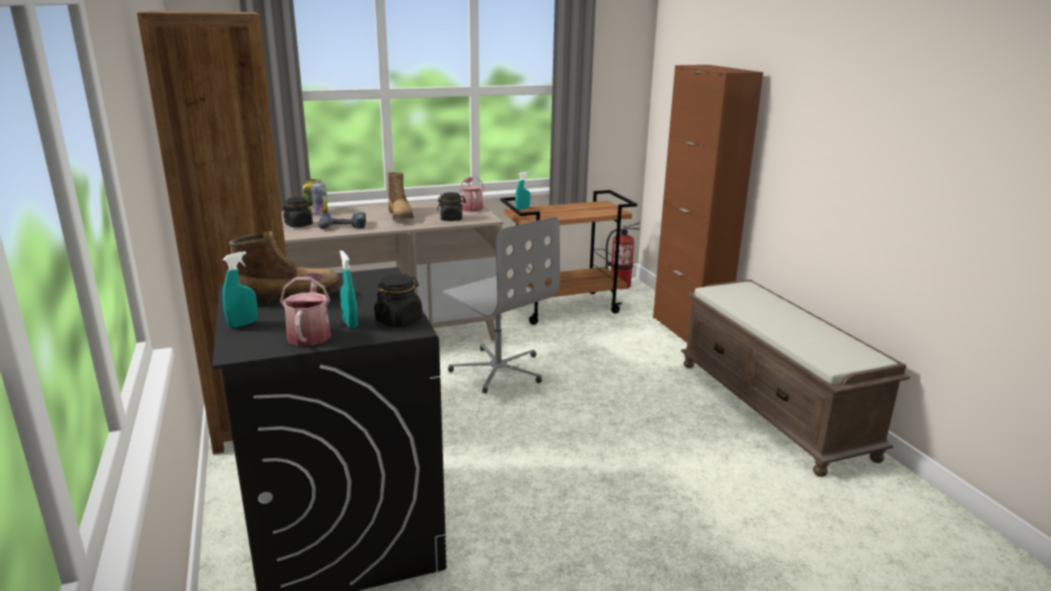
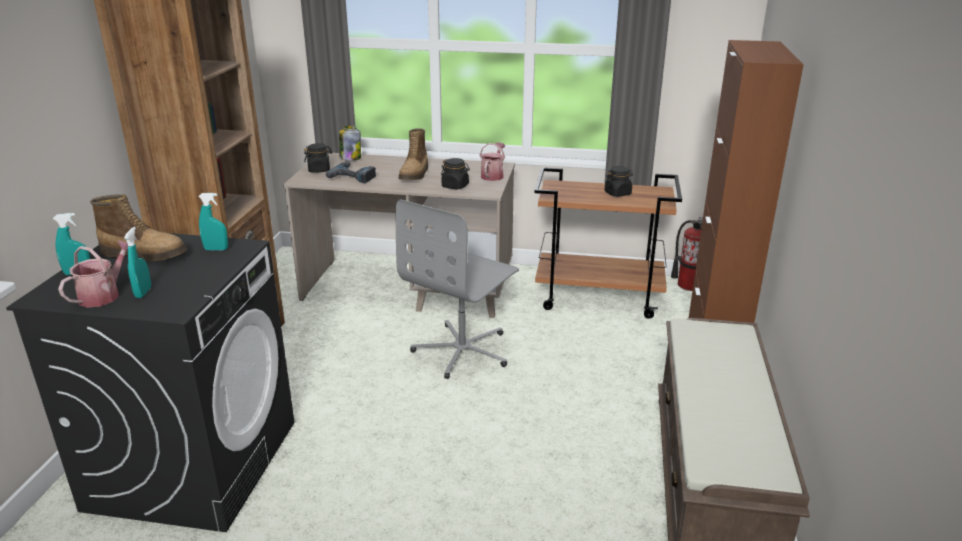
camera: 30 degrees right, 5 degrees up
black jar [374,274,422,327] -> black jar moved to [605,166,633,197]
grey office chair [442,217,560,393] -> grey office chair turned 45 degrees clockwise [396,199,519,379]
turquoise spray bottle [515,172,530,210] -> turquoise spray bottle moved to [198,193,228,251]

